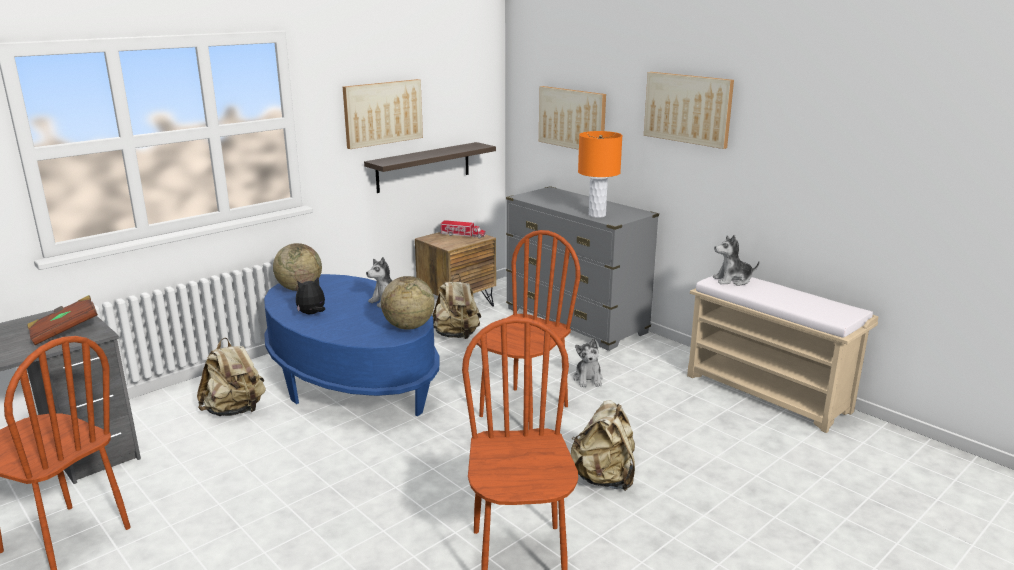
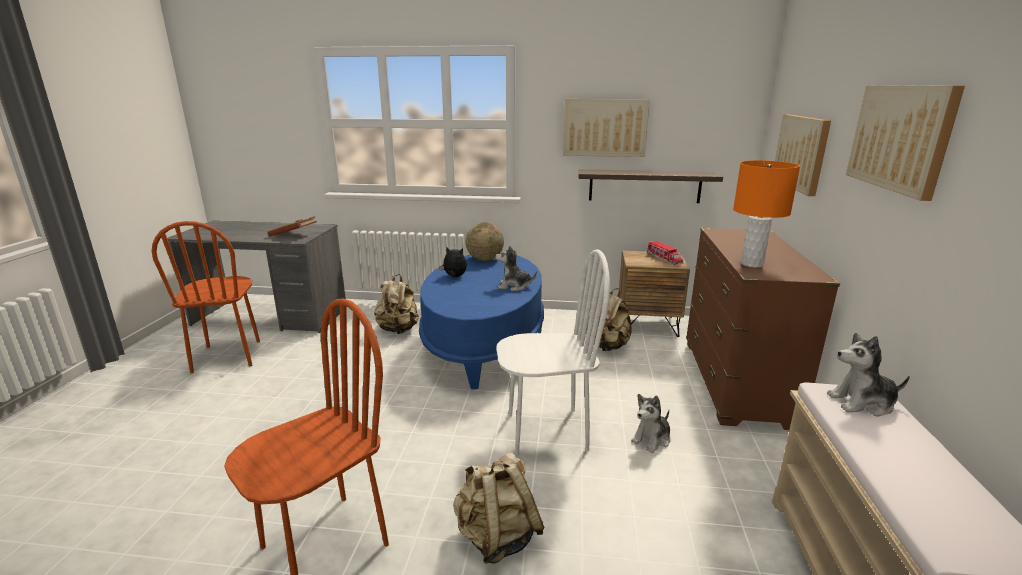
camera: 50 degrees right, 0 degrees up
globe [381,276,435,330] -> none
brown chair [477,230,580,429] -> white chair [496,249,610,455]
grey dresser [506,186,659,351] -> brown dresser [686,228,840,430]
plush toy [713,235,760,286] -> plush toy turned 45 degrees counterclockwise [827,333,910,416]

